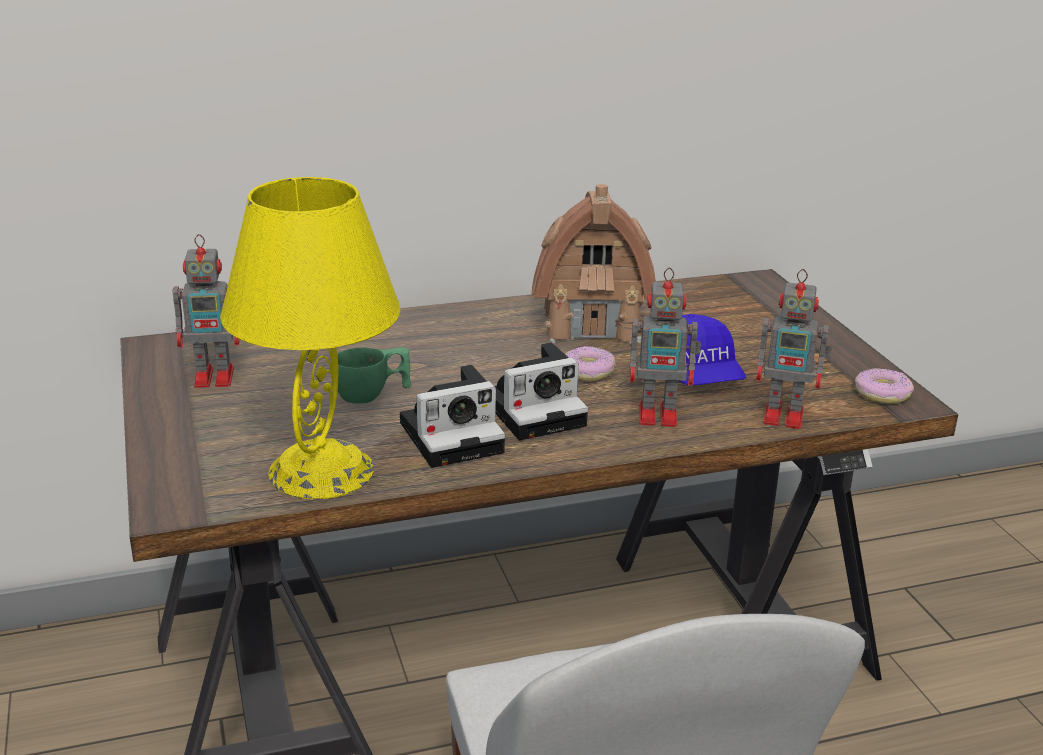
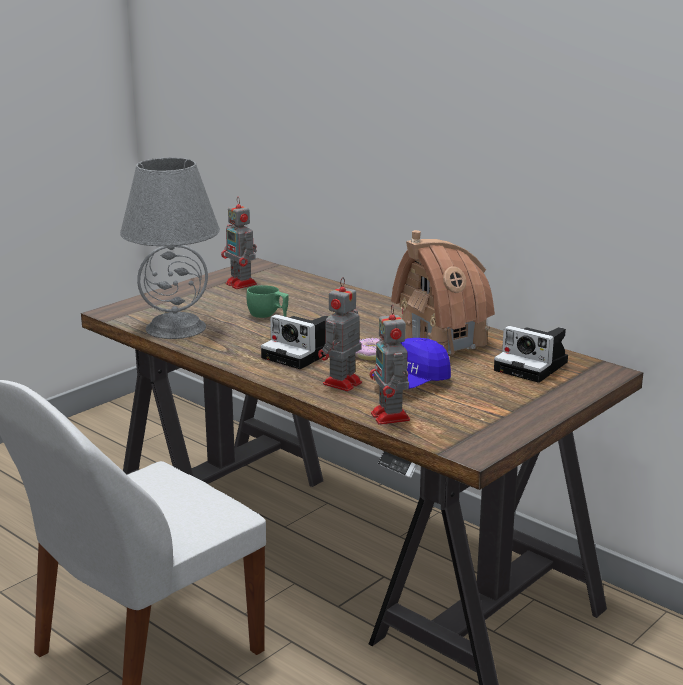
camera: 60 degrees right, 5 degrees down
yellow table lamp [220,177,400,499] -> grey table lamp [120,158,220,339]
camera [400,365,505,468] -> camera moved to [494,326,568,383]
toy robot [629,268,701,427] -> toy robot turned 60 degrees clockwise [318,277,362,391]
donut [855,368,914,404] -> none

